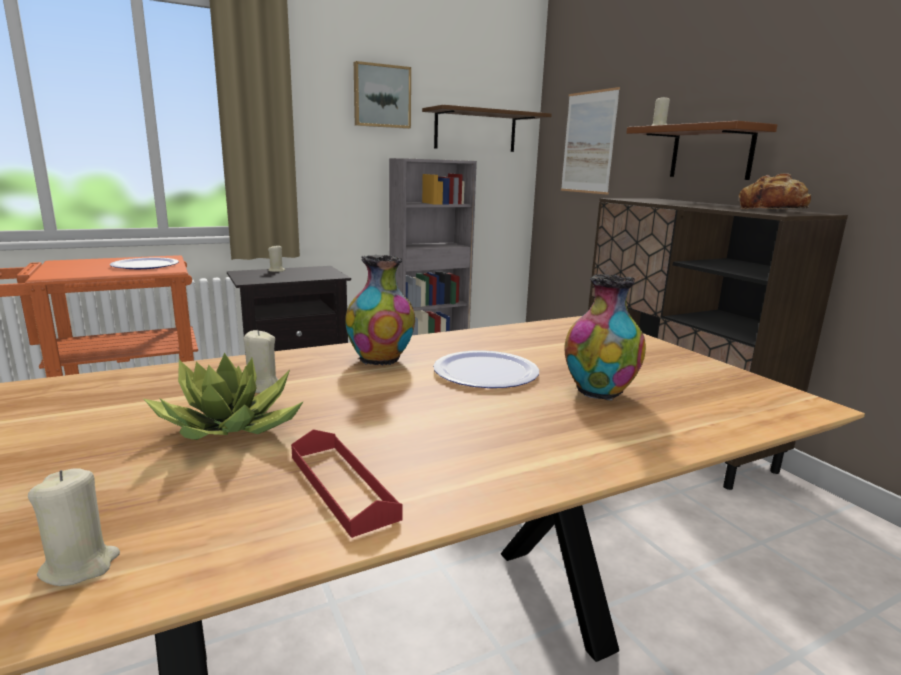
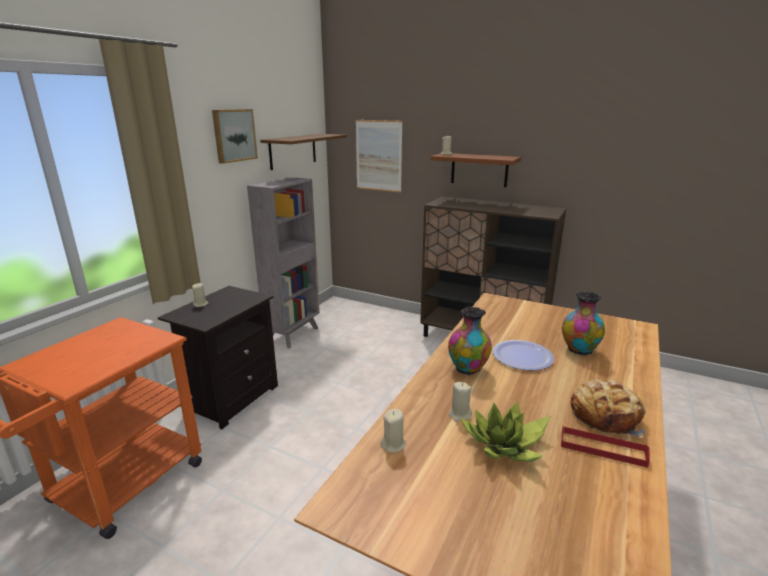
camera: 35 degrees left, 5 degrees up
beige candle [28,468,120,586] -> beige candle moved to [381,409,406,453]
plate [110,258,179,269] -> none
bread [739,173,811,210] -> bread moved to [571,379,646,438]

